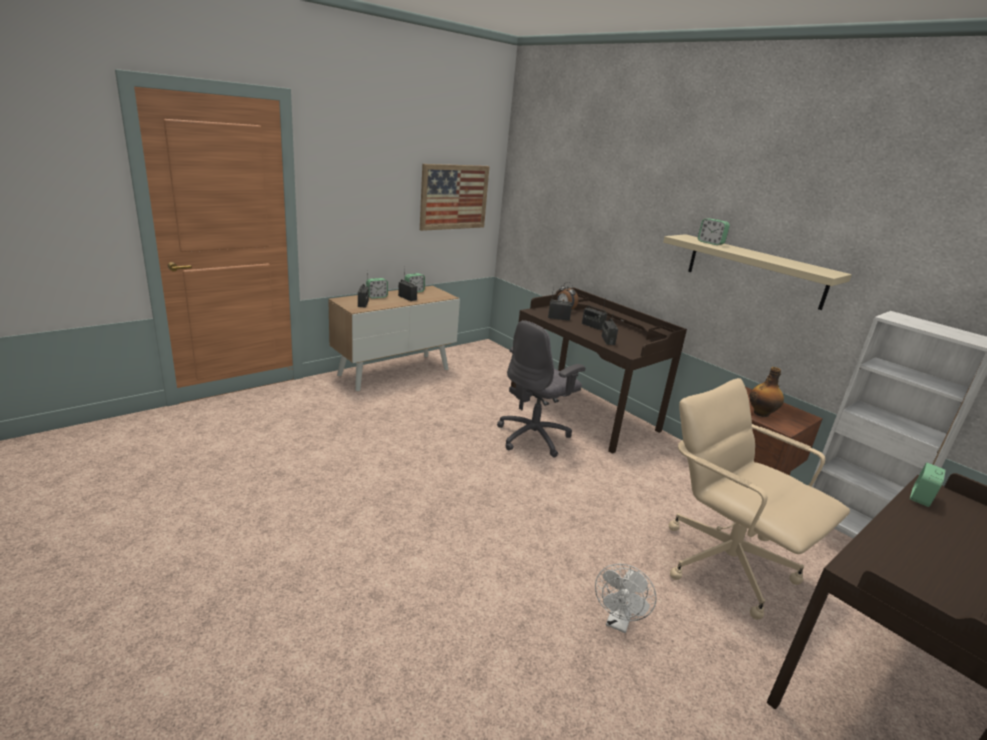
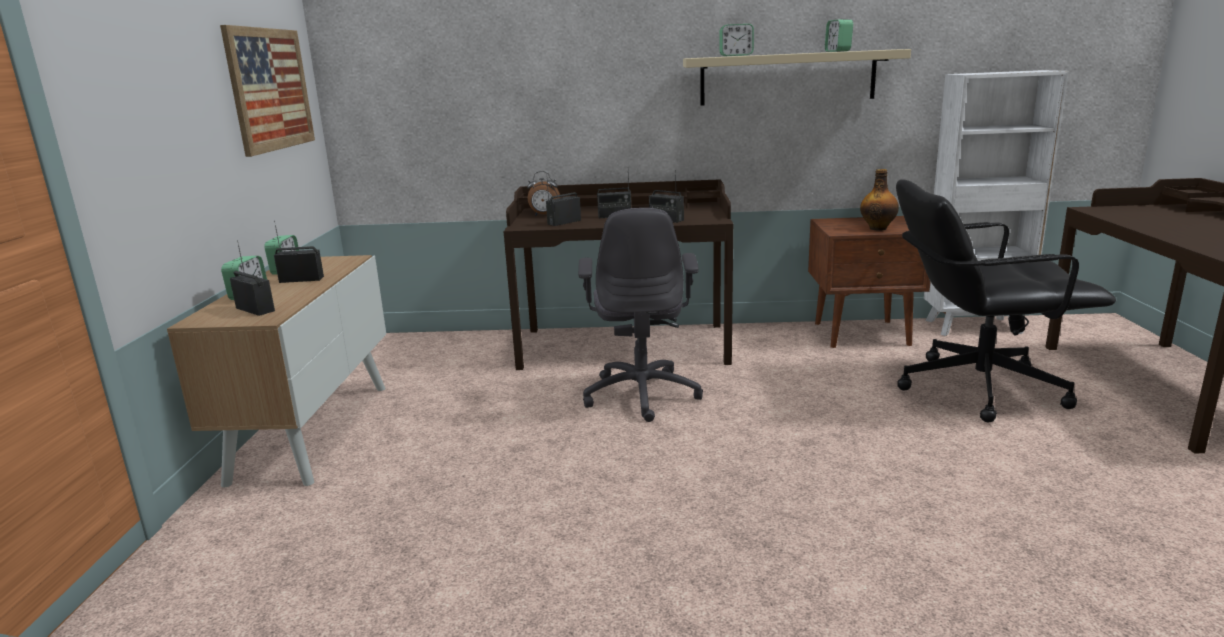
camera: 45 degrees left, 5 degrees down
white fan [595,564,657,633] -> none
beige office chair [669,378,850,620] -> black office chair [896,179,1116,422]
alarm clock [910,462,946,507] -> alarm clock moved to [825,19,853,52]

